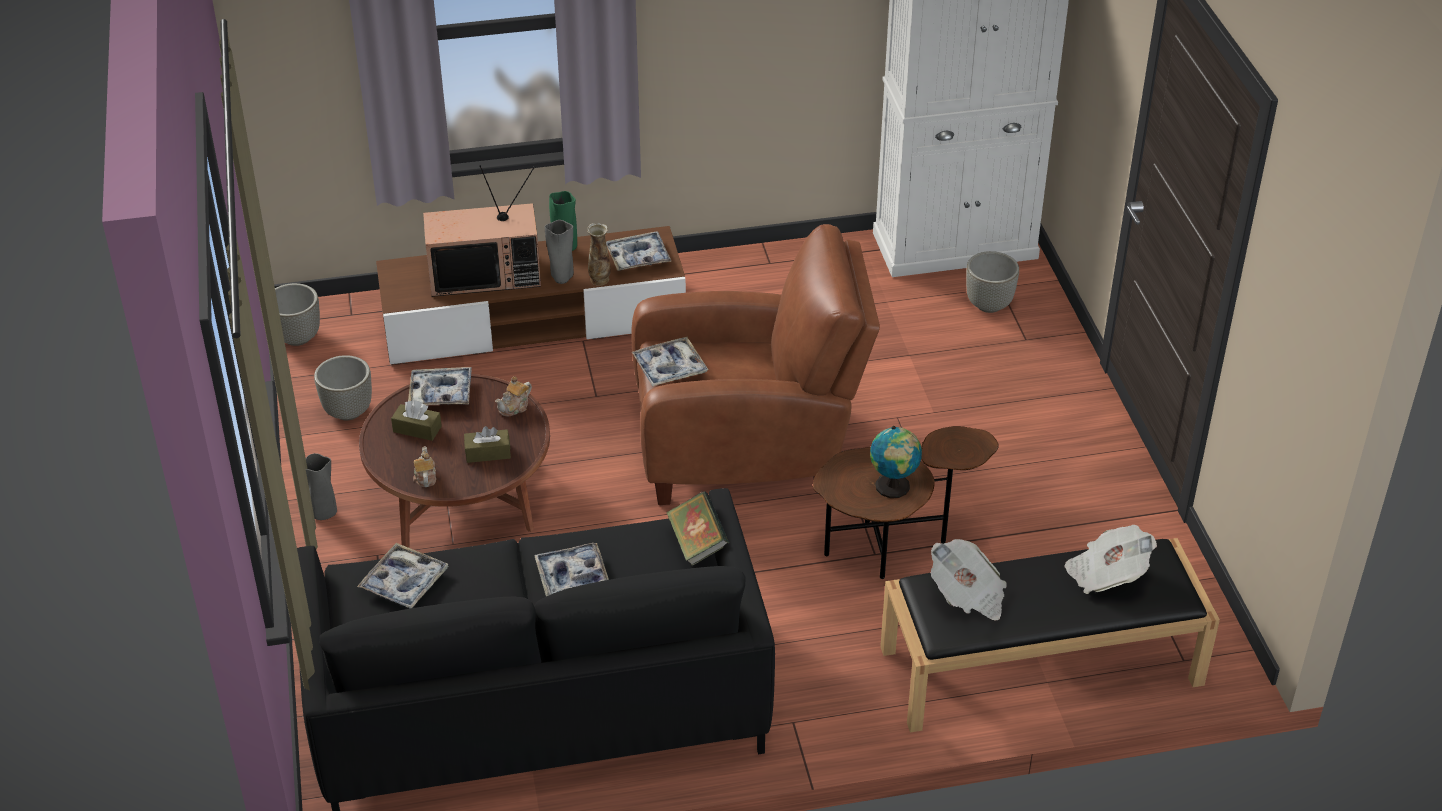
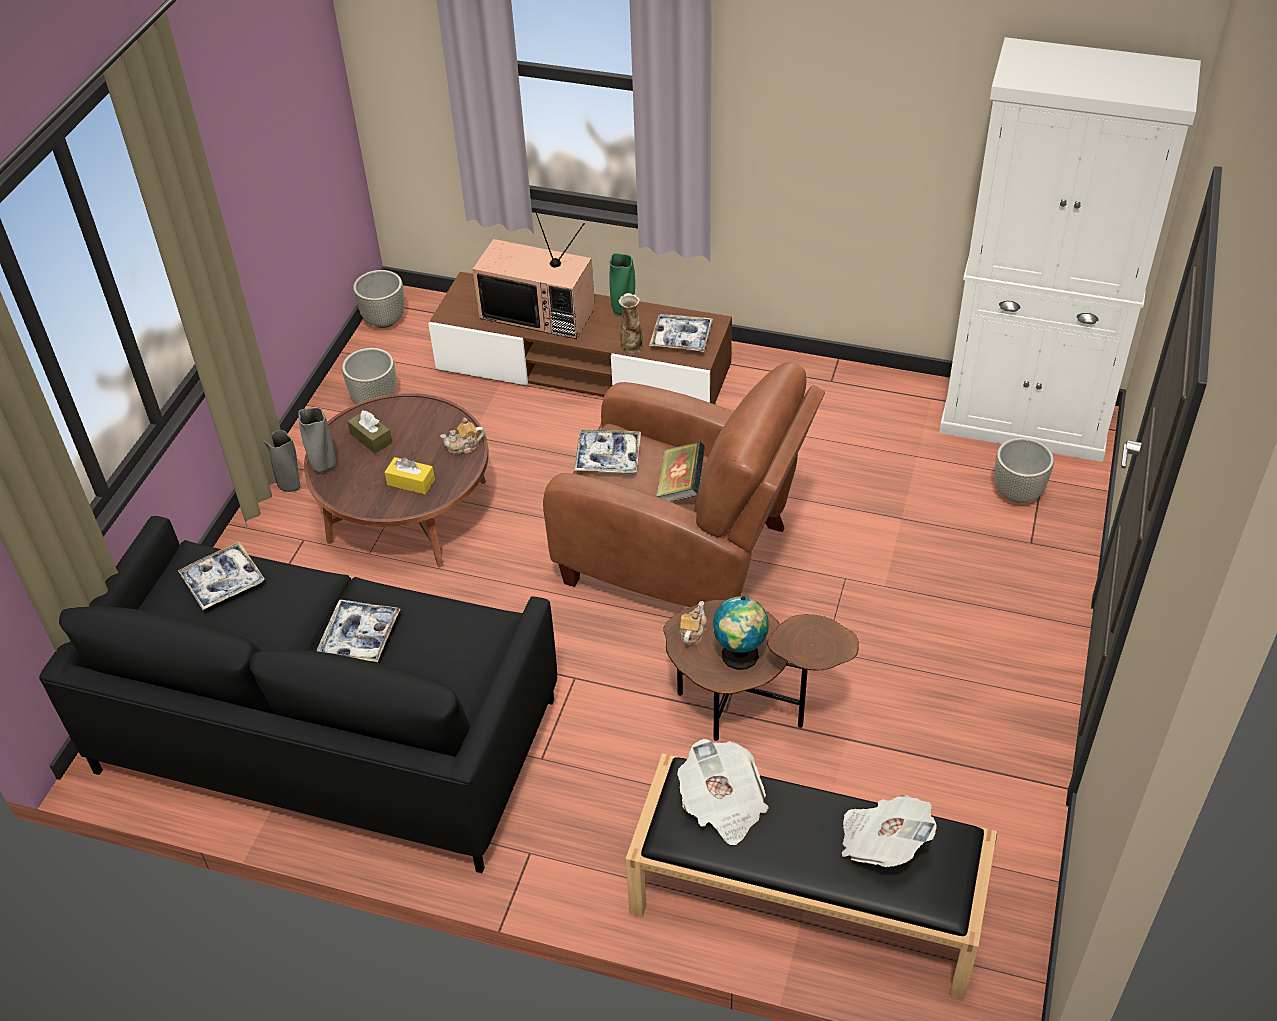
camera: 30 degrees right, 5 degrees up
tray [408,367,472,405] -> none
teapot [413,446,436,487] -> teapot moved to [679,601,707,645]
brown tissue box [464,426,511,463] -> yellow tissue box [385,457,435,494]
grey vase [545,220,574,284] -> grey vase moved to [298,407,336,473]
book [666,491,729,566] -> book moved to [656,441,705,502]

